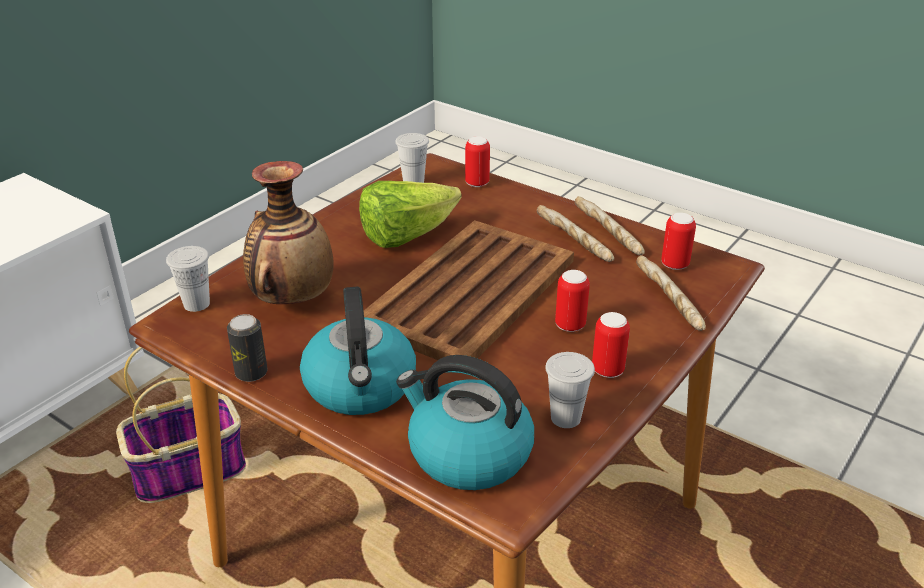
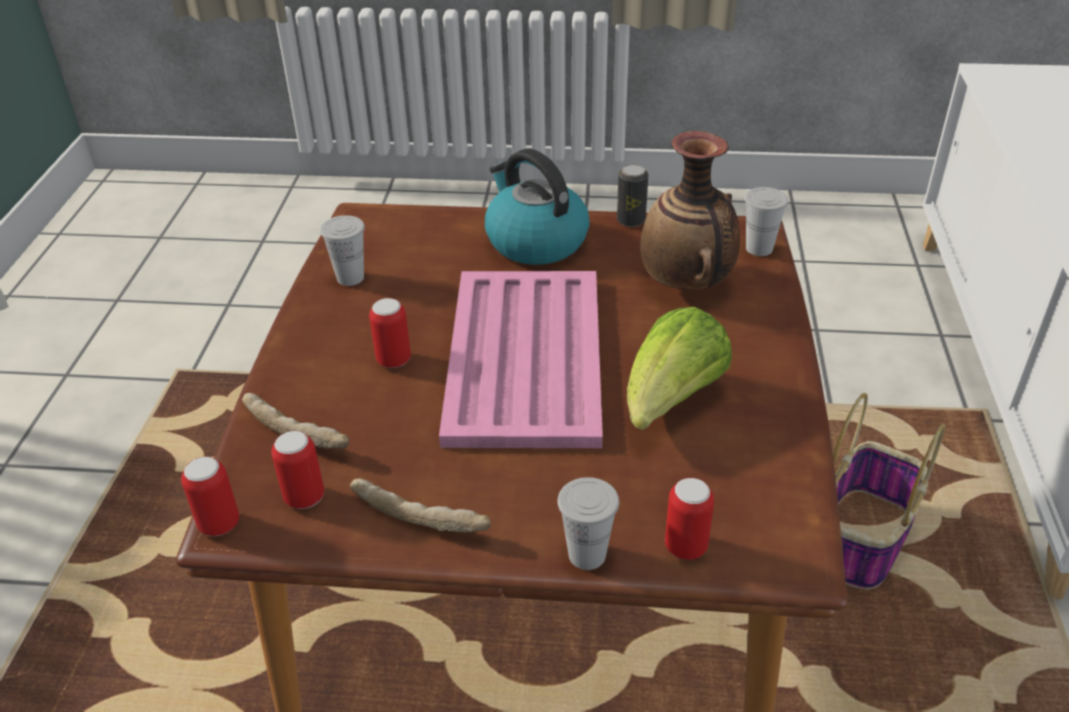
camera: 150 degrees right, 5 degrees up
brown tray [364,220,574,360] -> pink tray [439,271,603,448]
white cup [395,133,429,183] -> white cup moved to [558,477,619,570]
kettle [396,355,534,490] -> none
bread [537,205,614,262] -> none
can [592,312,630,378] -> can moved to [181,457,239,536]

